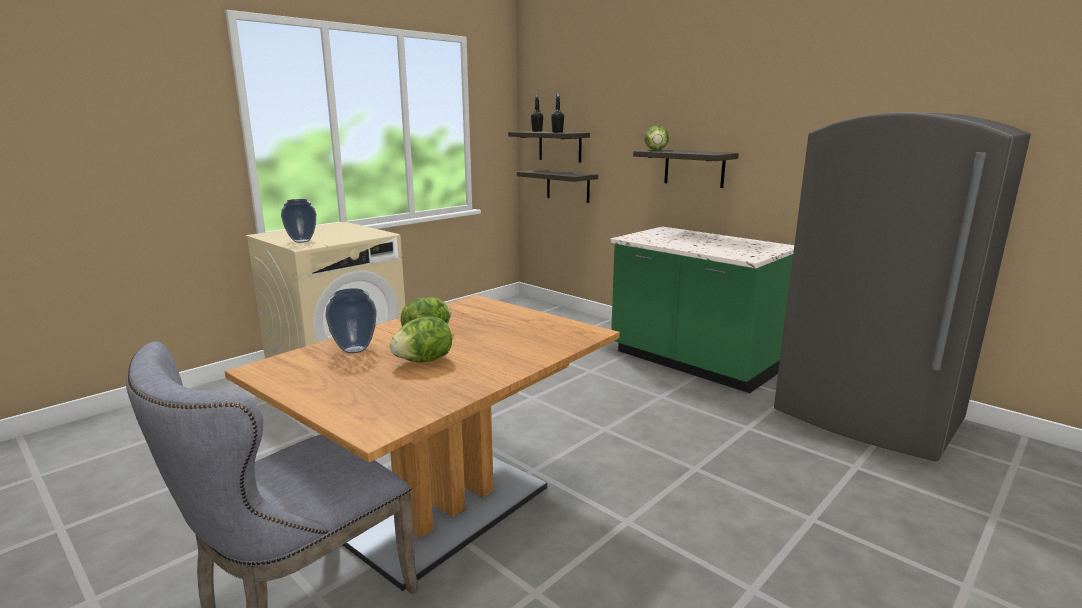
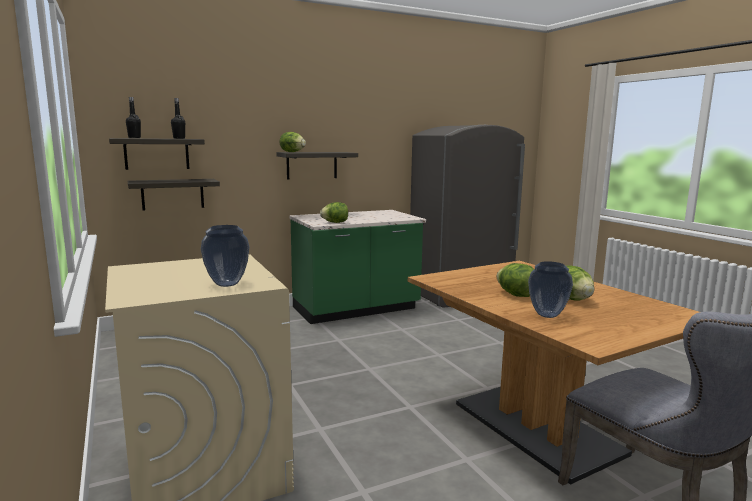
camera: 70 degrees left, 5 degrees down
none -> lettuce [320,202,348,223]

